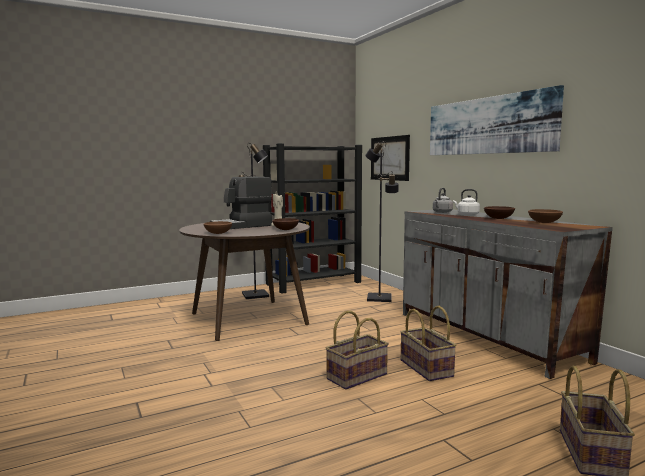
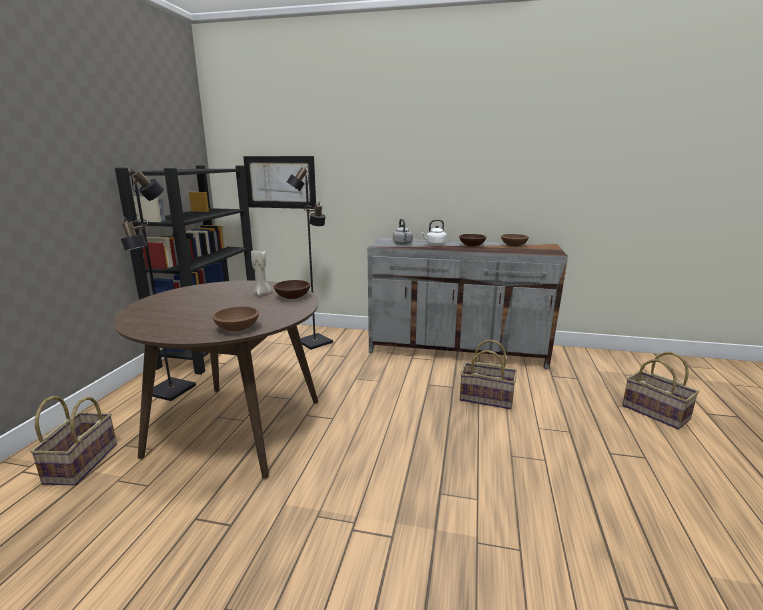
camera: 50 degrees left, 10 degrees up
coffee machine [210,177,272,229] -> none
basket [326,311,389,390] -> basket moved to [30,396,117,486]
picture [430,85,564,155] -> none

